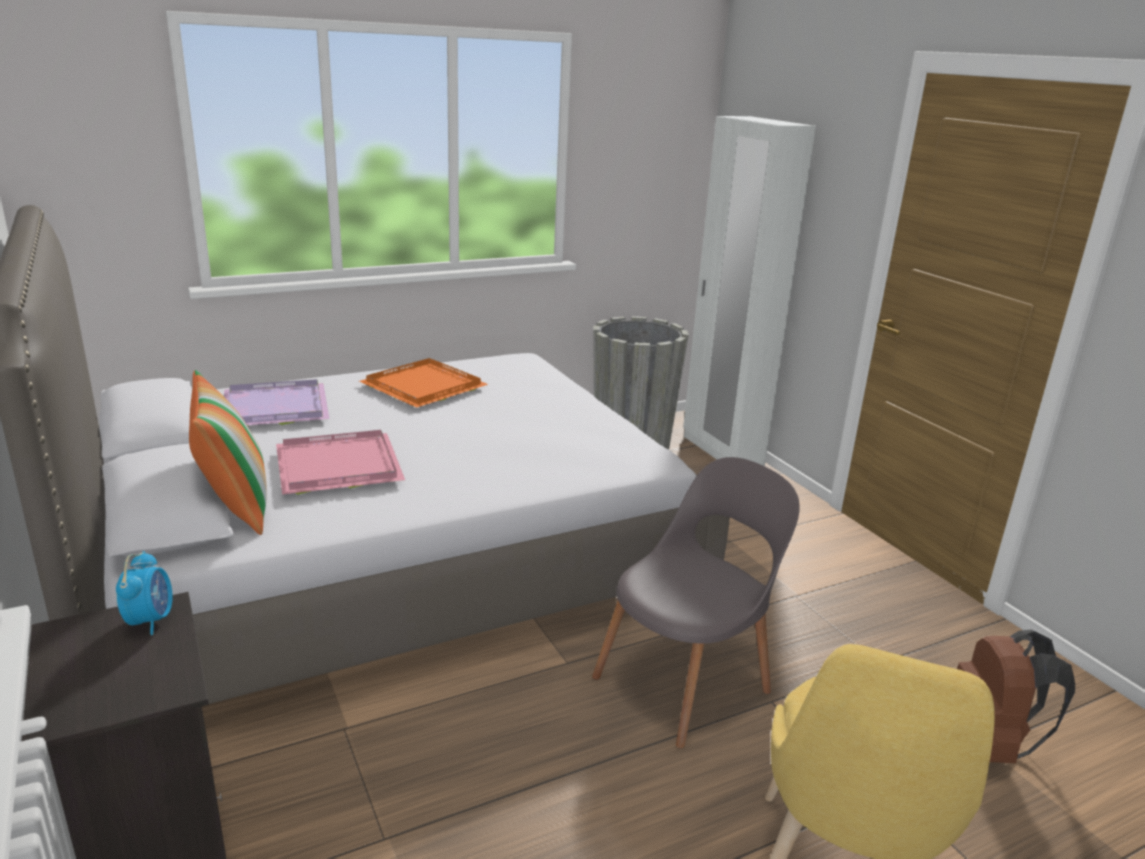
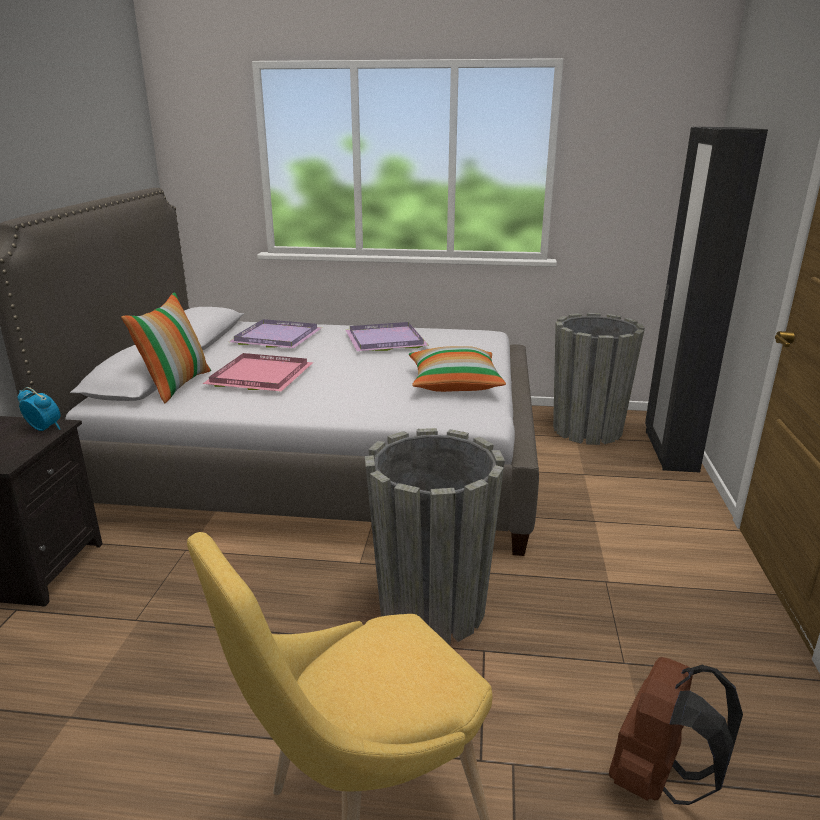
camera: 35 degrees right, 0 degrees up
alarm clock [116,551,173,635] -> alarm clock turned 90 degrees counterclockwise [18,387,60,431]
orange tray [359,358,488,408] -> purple tray [346,322,429,351]
grey chair [592,457,800,749] -> grey planter [365,428,505,644]
white wardrobe [683,116,816,466] -> black wardrobe [645,127,768,473]
none -> pillow [409,346,506,392]

